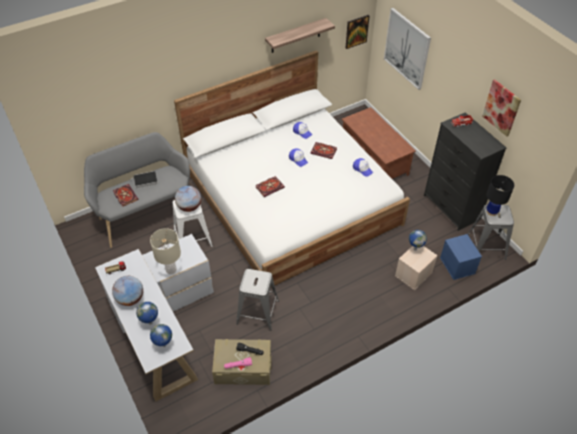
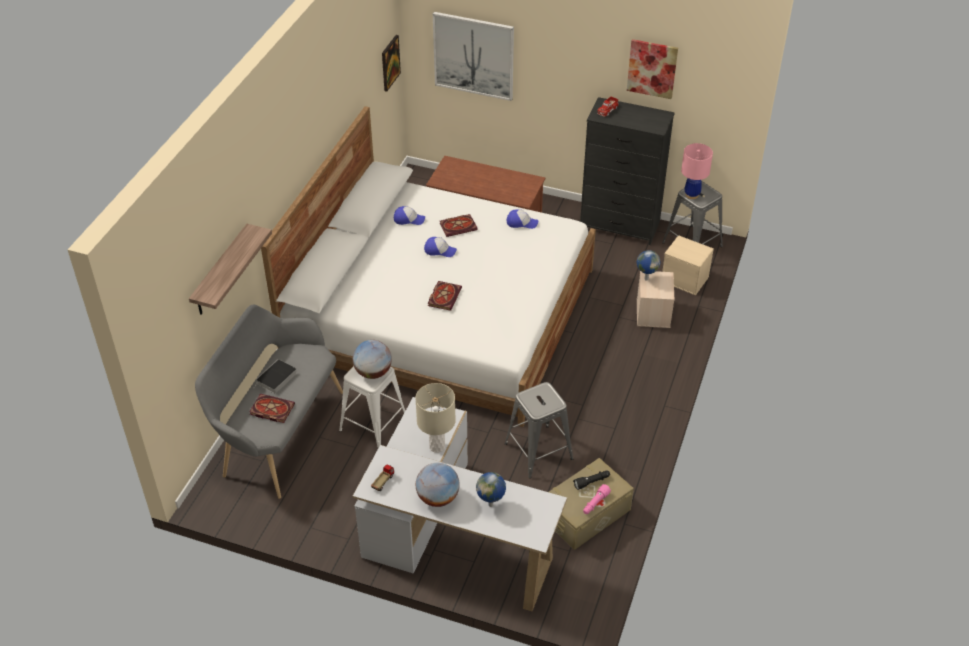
camera: 40 degrees left, 5 degrees down
globe [150,324,172,347] -> none
shelf [265,18,335,53] -> shelf moved to [189,224,272,315]
blue storage box [440,234,482,280] -> beige storage box [662,235,714,295]
black table lamp [486,175,514,216] -> pink table lamp [681,143,713,199]

